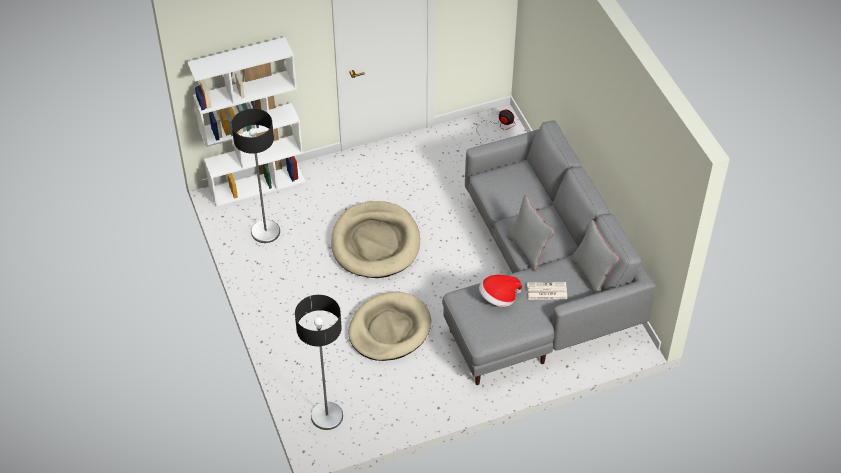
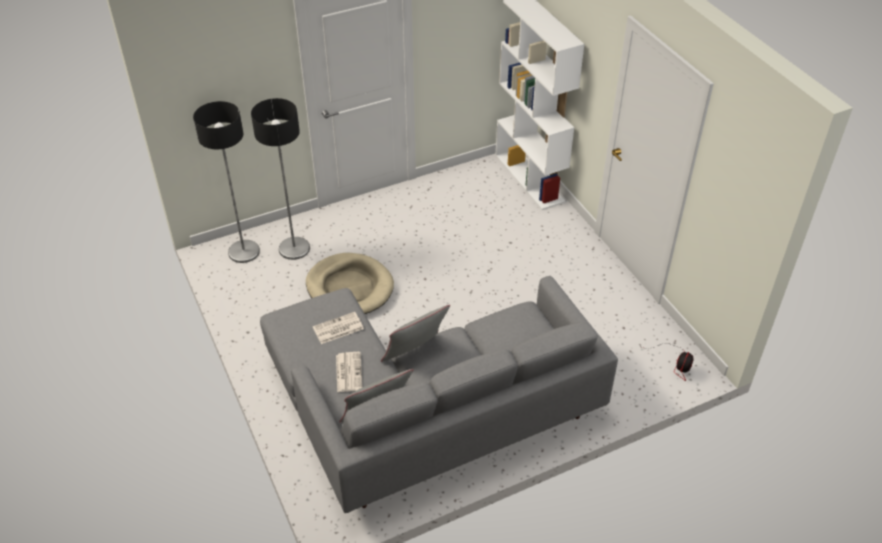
camera: 85 degrees right, 5 degrees down
floor lamp [231,108,280,243] -> floor lamp moved to [251,98,310,260]
beige dog bed [331,201,420,278] -> none
hat [479,275,522,307] -> newspaper [313,312,364,344]

